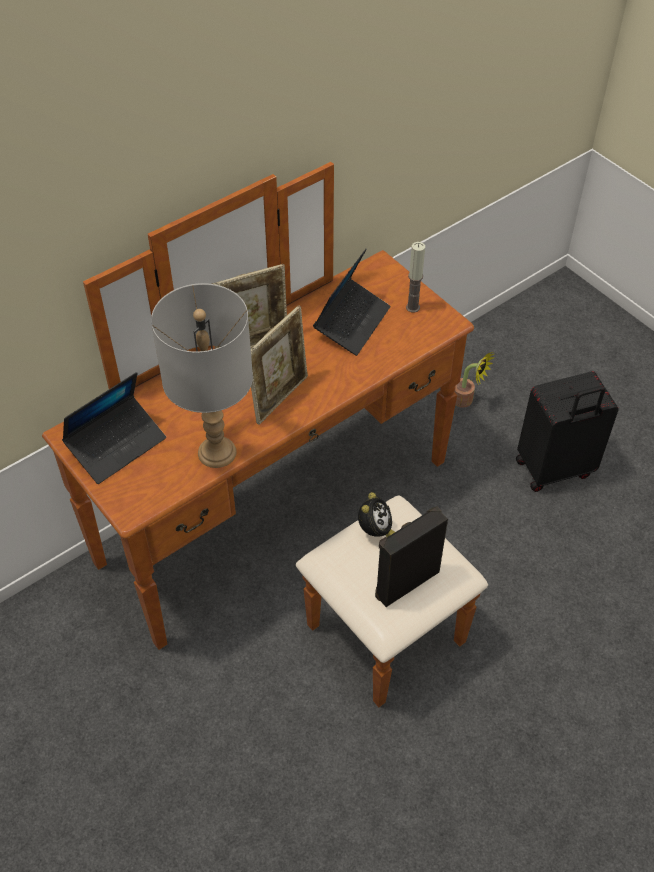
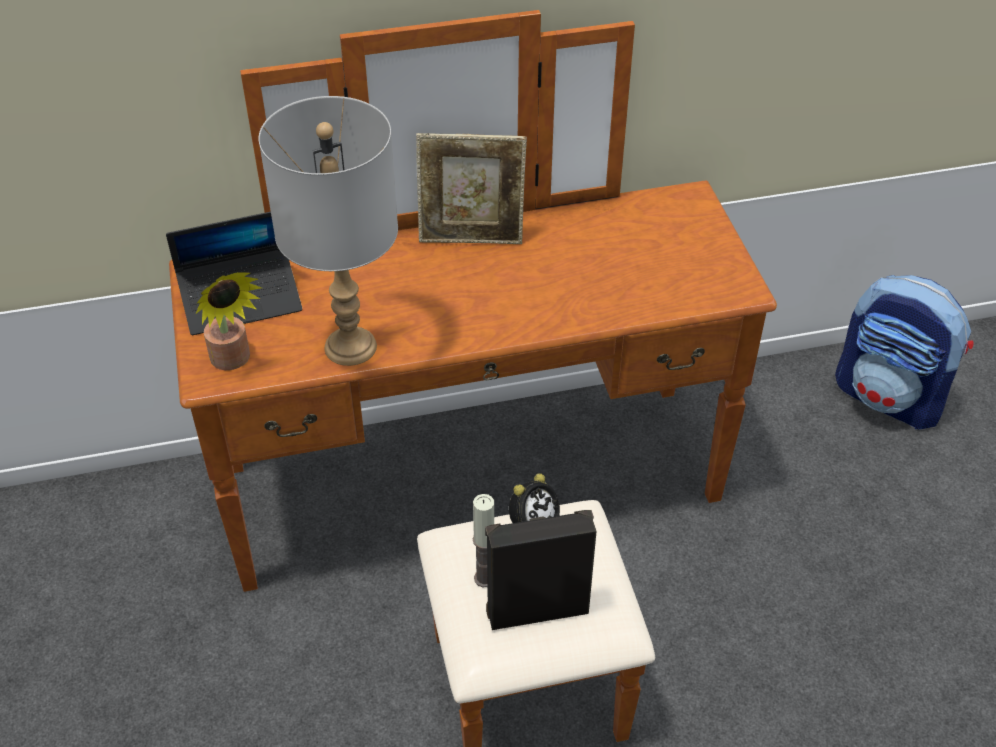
camera: 25 degrees right, 5 degrees down
picture frame [251,305,308,425] -> none
laptop [313,249,391,356] -> none
candle [406,242,425,313] -> candle moved to [473,494,494,587]
potted plant [455,352,496,408] -> potted plant moved to [195,272,262,370]
black suitcase [516,371,619,492] -> none
none -> backpack [835,275,974,430]

